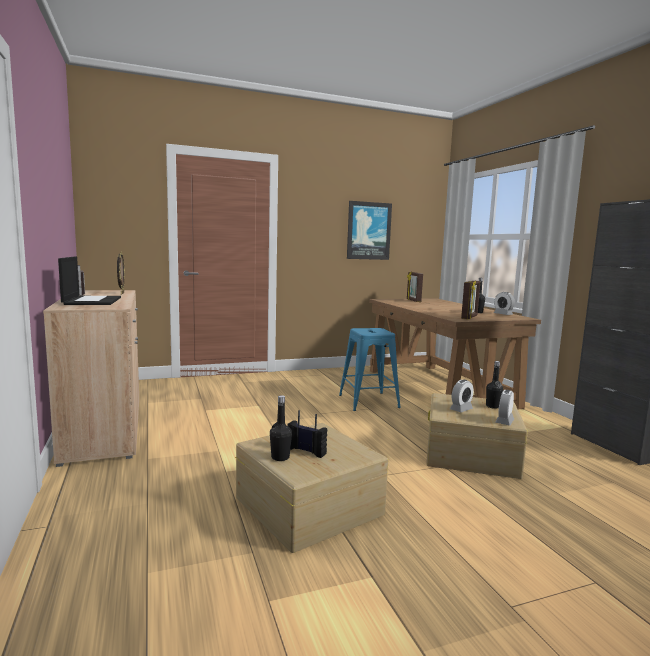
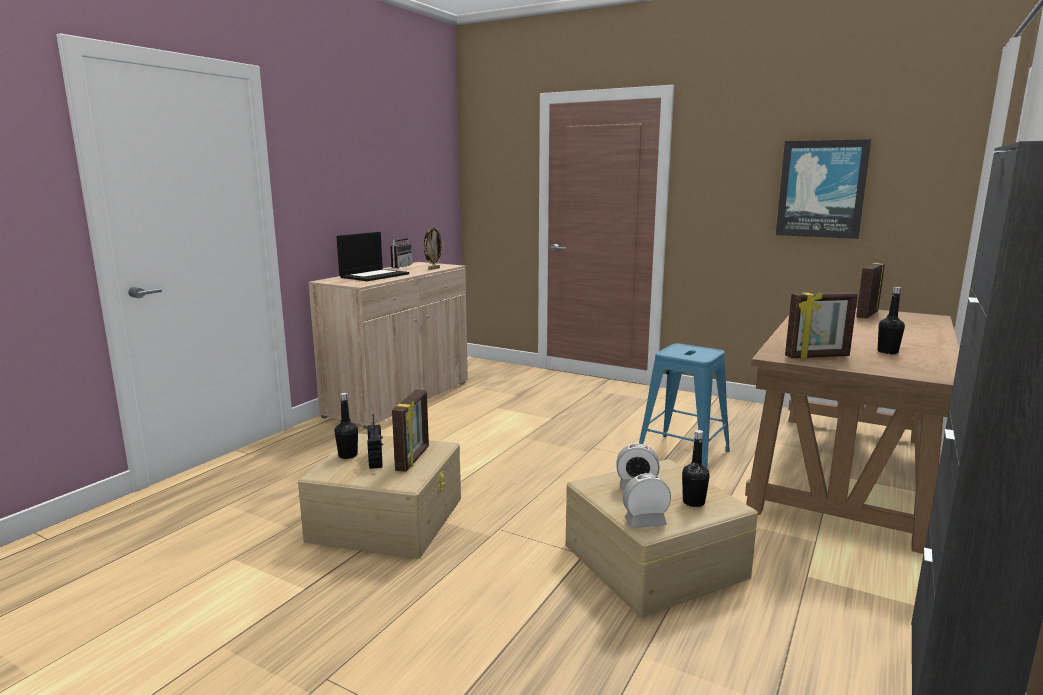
camera: 50 degrees right, 5 degrees up
alarm clock [494,292,515,315] -> none
none -> picture frame [392,389,429,472]

